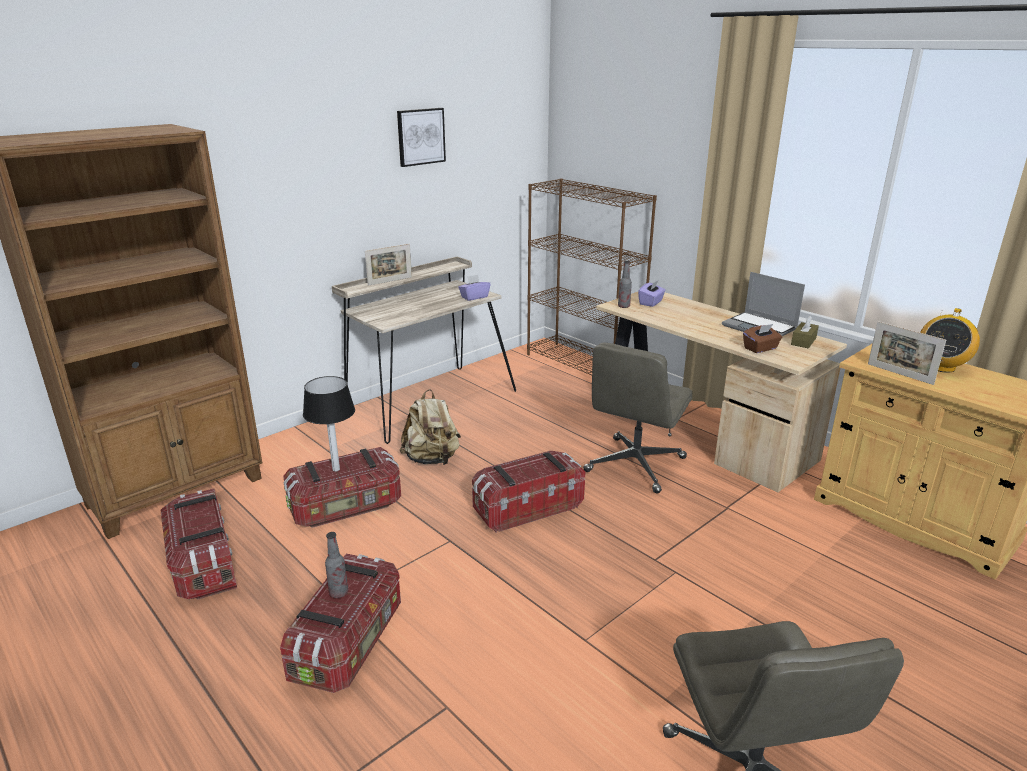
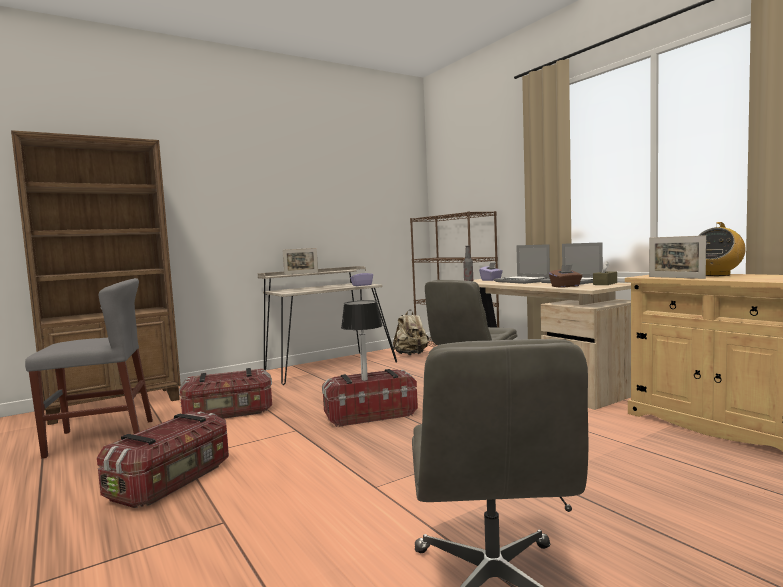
camera: 10 degrees right, 20 degrees down
storage box [161,488,237,599] -> grey chair [25,278,153,458]
table lamp [303,376,355,472] -> table lamp moved to [341,300,383,381]
bottle [325,532,348,598] -> none
picture [397,108,446,167] -> none
beige backpack [400,389,461,465] -> beige backpack moved to [393,309,429,355]
none -> laptop [494,244,550,284]

